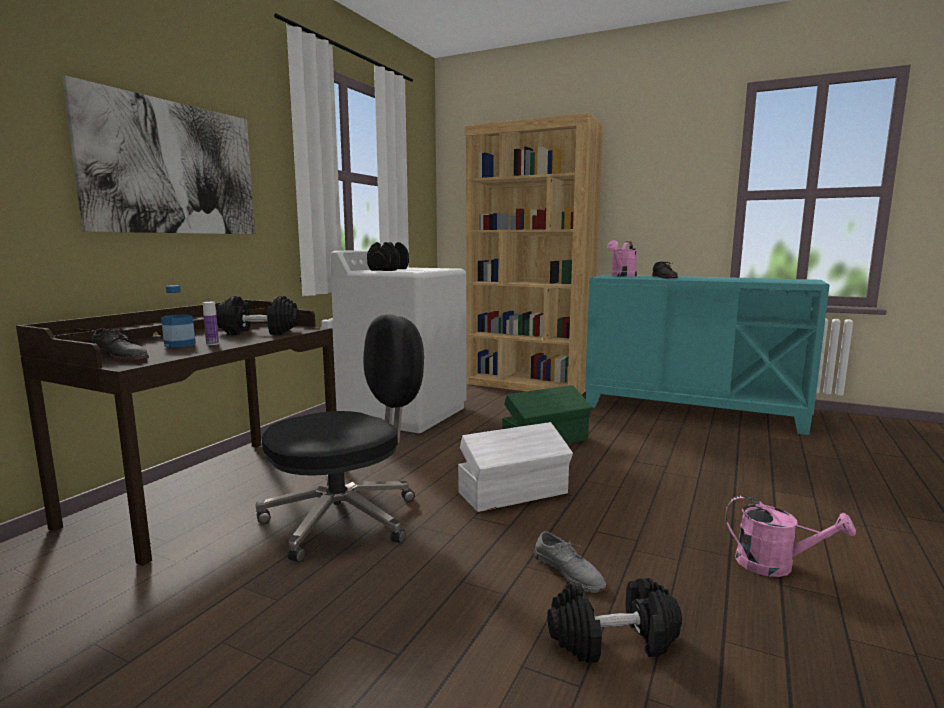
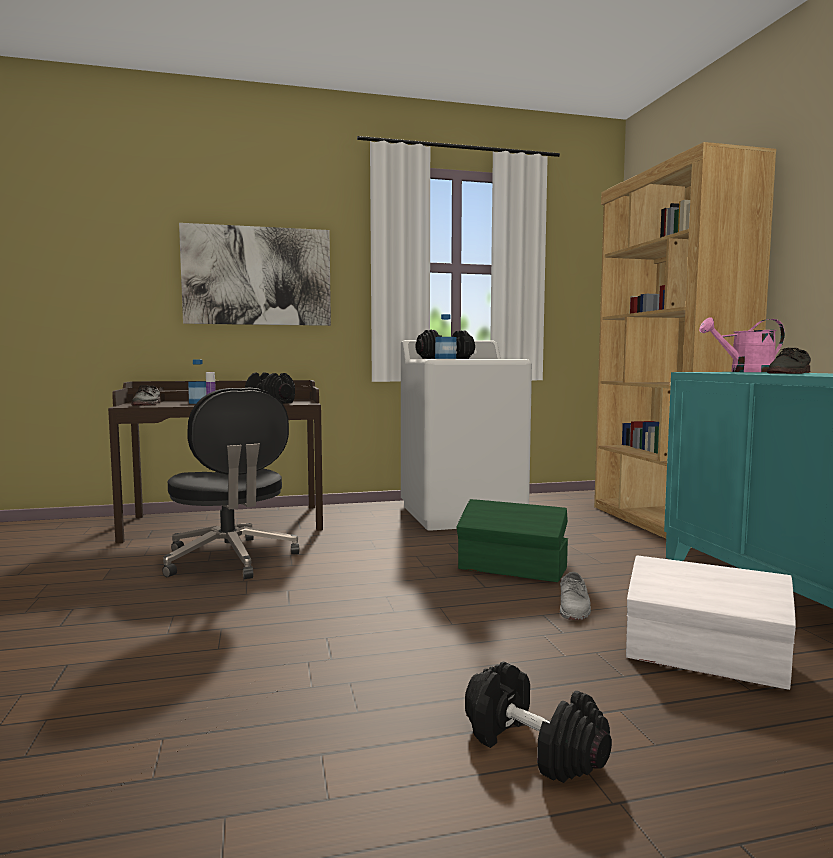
camera: 50 degrees right, 5 degrees down
black office chair [256,314,424,562] -> black office chair turned 45 degrees clockwise [162,388,299,579]
white storage box [458,422,573,512] -> white storage box moved to [626,555,796,690]
grey shoe [534,531,606,593] -> grey shoe moved to [560,572,591,620]
black dumbbell [547,578,682,663] -> black dumbbell moved to [465,661,612,783]
pink watering can [725,495,856,577] -> none
none -> bottle [435,314,456,359]

